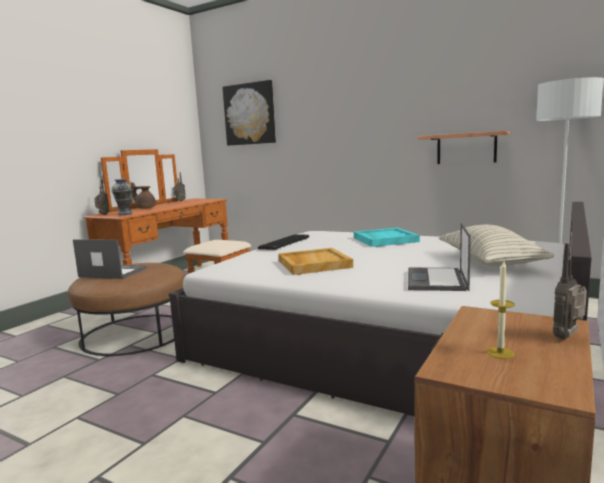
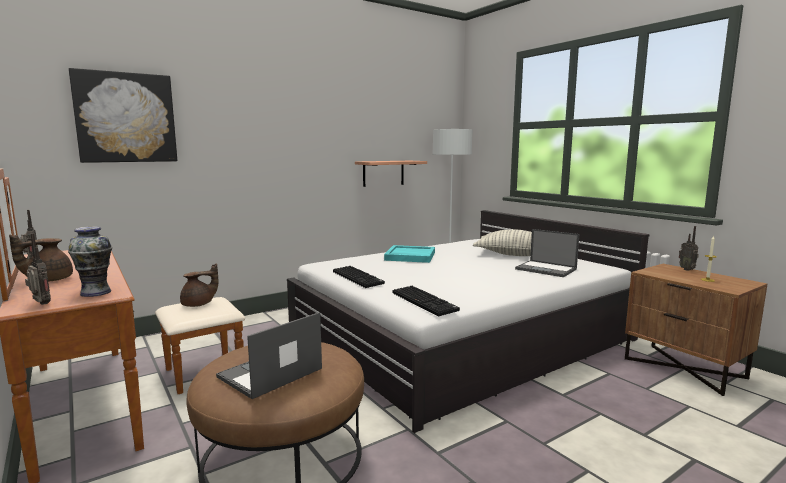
camera: 65 degrees left, 0 degrees up
beige tray [278,248,353,275] -> none
none -> brown teapot [180,263,218,307]
none -> keyboard [392,286,460,316]

